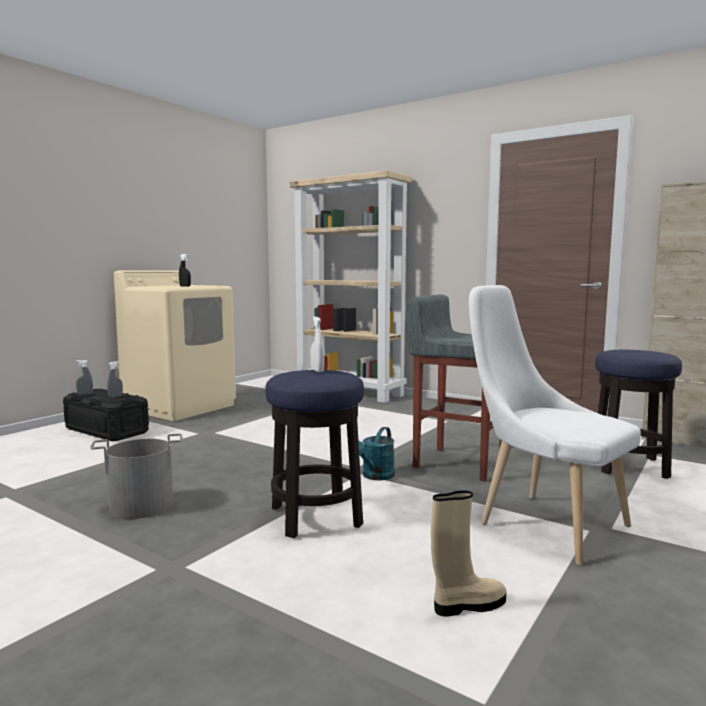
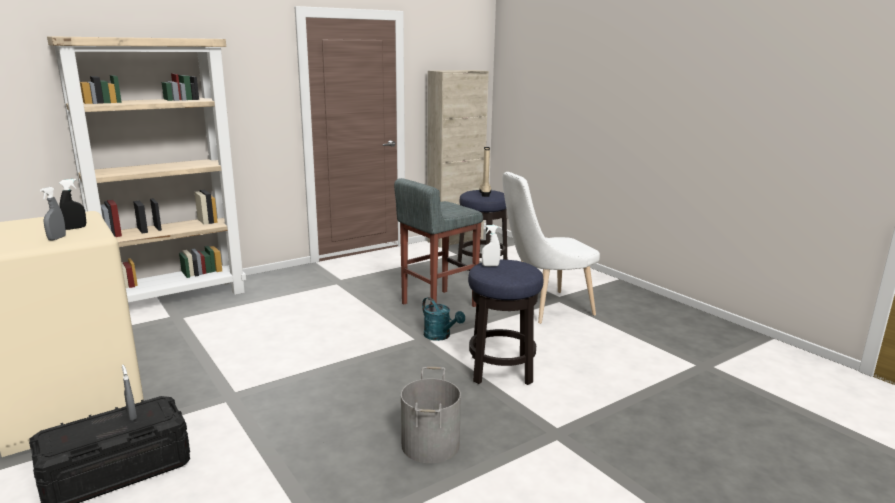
camera: 70 degrees left, 10 degrees up
grey spray bottle [76,360,93,395] -> grey spray bottle moved to [40,187,66,241]
beige boot [431,491,507,616] -> beige boot moved to [479,147,491,197]

